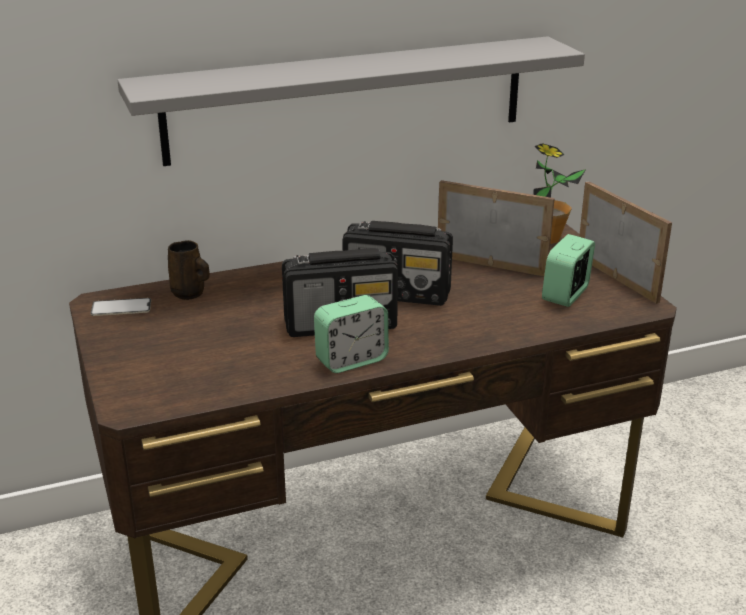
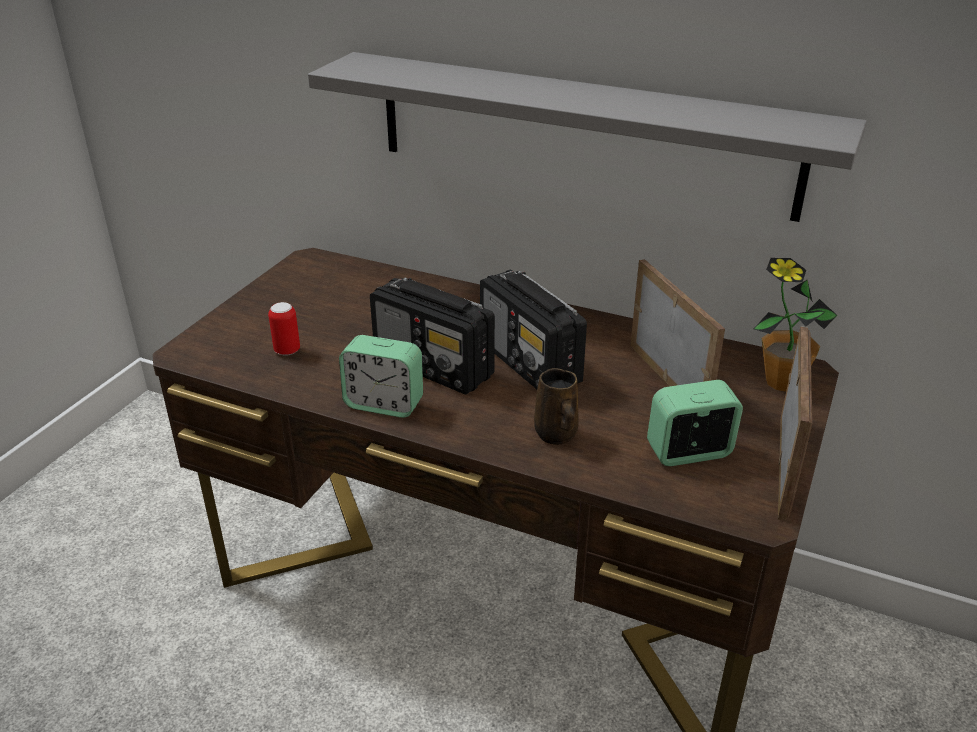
camera: 45 degrees right, 5 degrees up
phone [90,298,151,316] -> none
brown mug [168,240,210,300] -> brown mug moved to [534,368,578,445]
none -> can [268,302,300,356]

